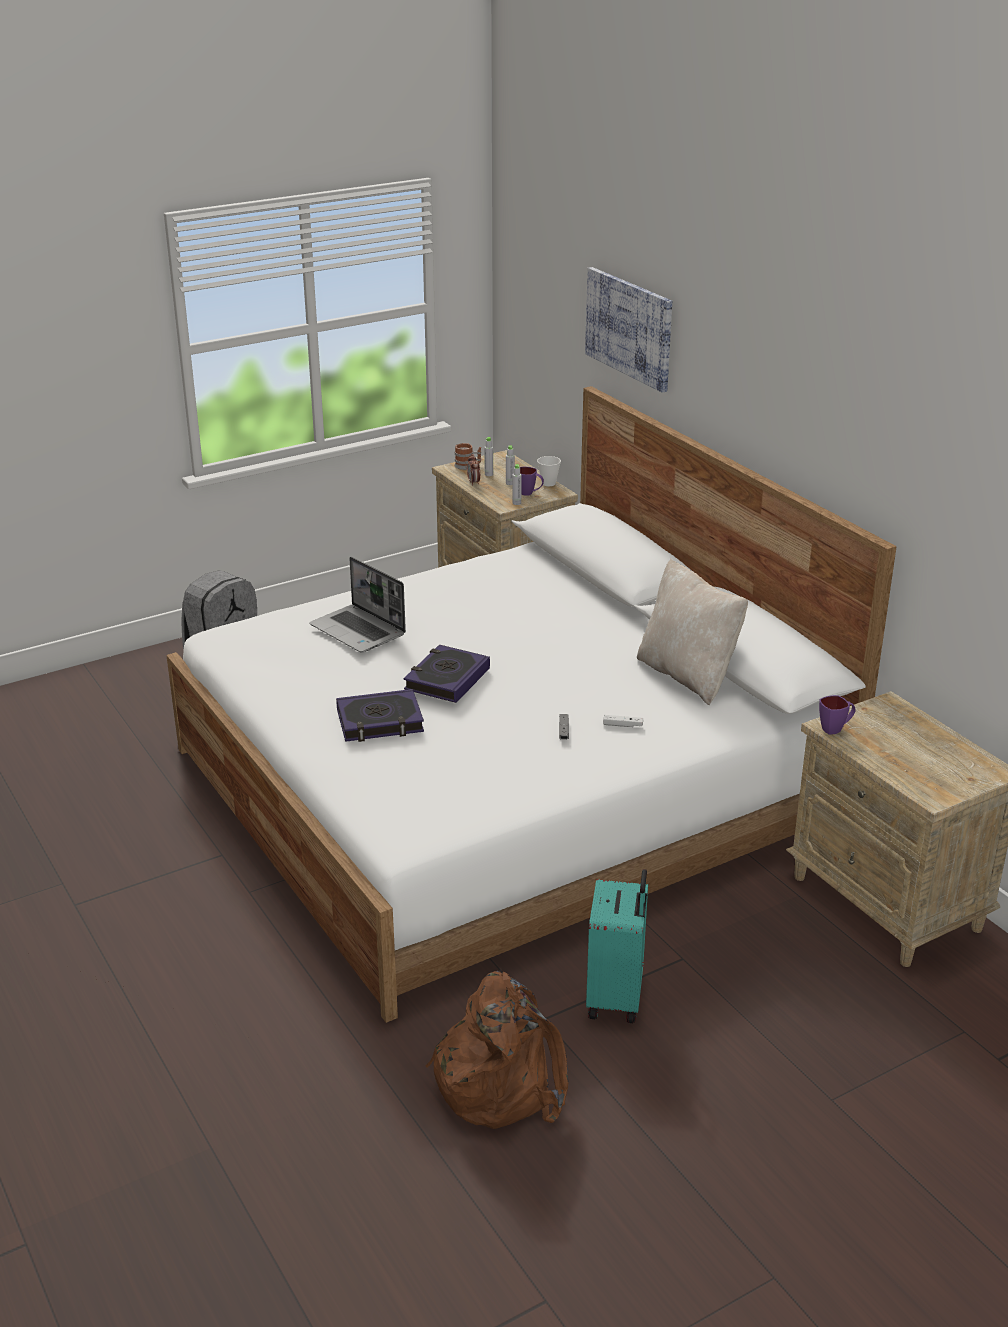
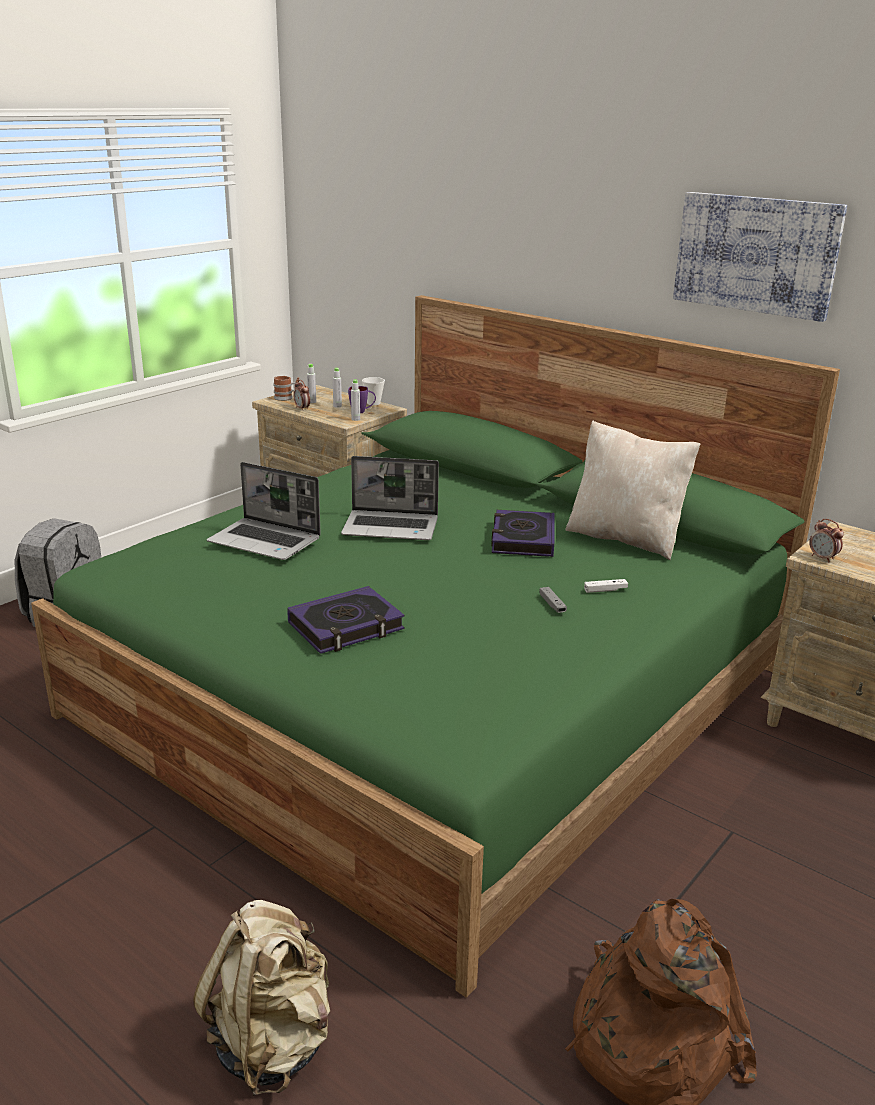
camera: 20 degrees left, 5 degrees down
white bed [166,386,897,1023] -> green bed [31,295,840,998]
book [404,645,490,703] -> book moved to [491,510,555,557]
picture [585,267,672,393] -> picture moved to [673,192,847,322]
turquoise suitcase [586,869,648,1023] -> none
purple mug [819,695,856,735] -> alarm clock [809,519,844,562]
none -> beige backpack [193,900,330,1096]
none -> laptop [341,456,439,540]

